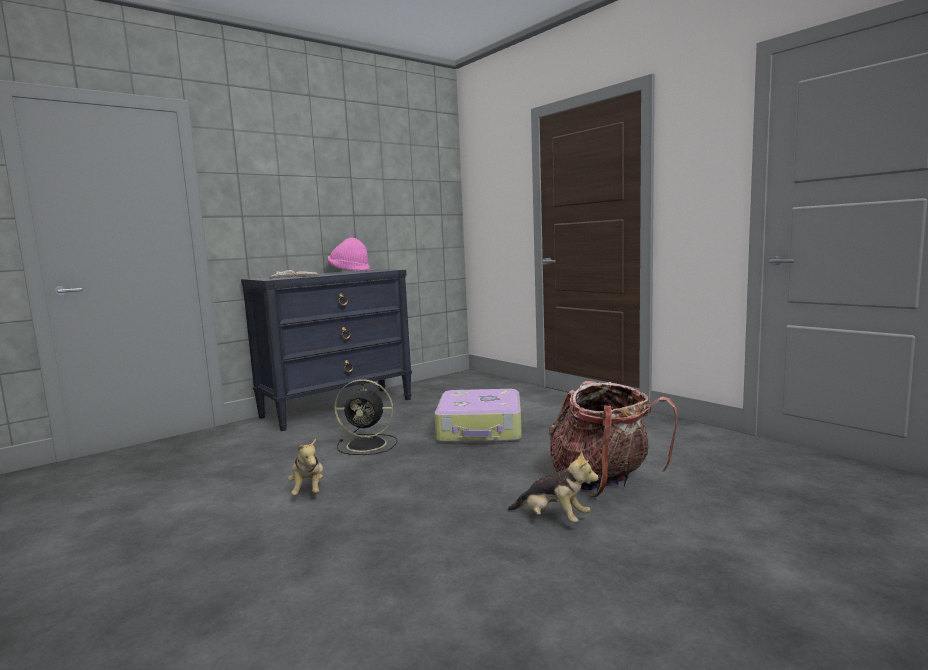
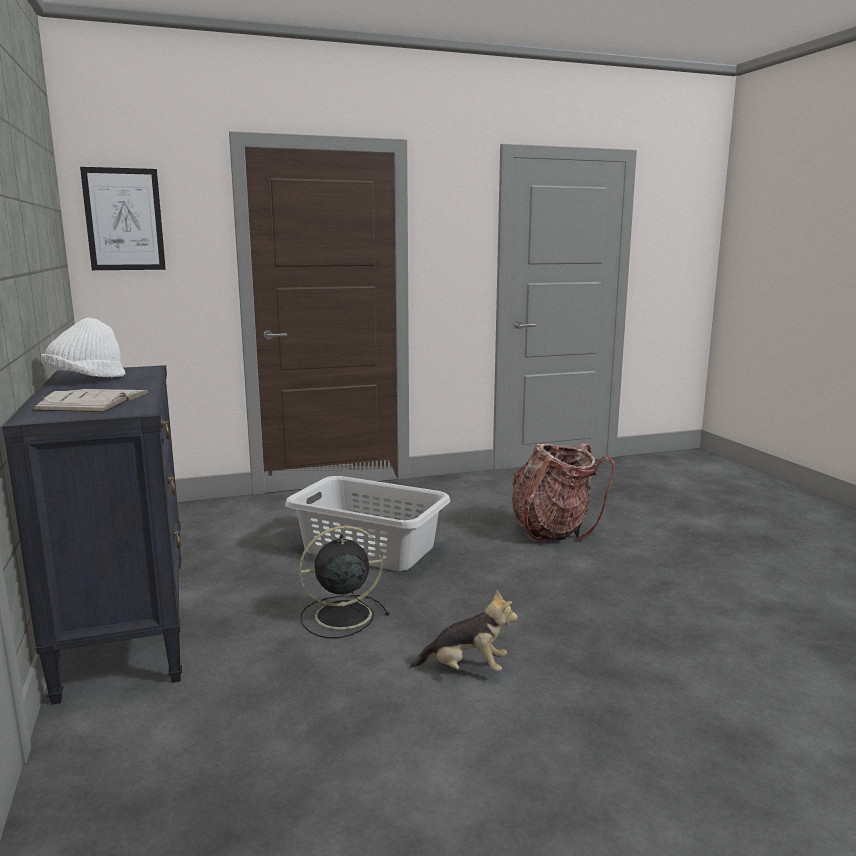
camera: 70 degrees left, 5 degrees up
pink hat [327,238,370,271] -> white hat [41,318,125,377]
black fan [335,379,397,455] -> black fan turned 135 degrees counterclockwise [299,526,389,638]
suitcase [435,389,522,443] -> grey laundry basket [285,476,450,571]
plush toy [508,451,599,522] -> none
none -> picture [80,167,166,270]

